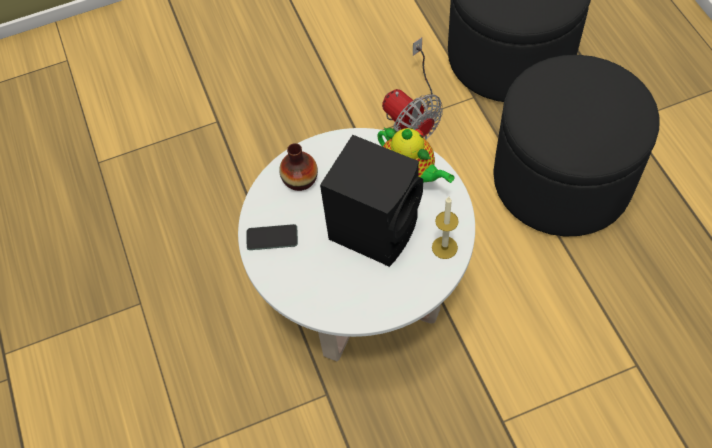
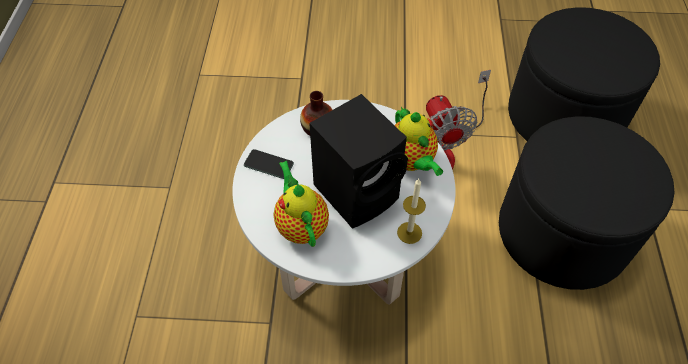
camera: 20 degrees right, 5 degrees down
none -> teapot [274,161,329,247]

